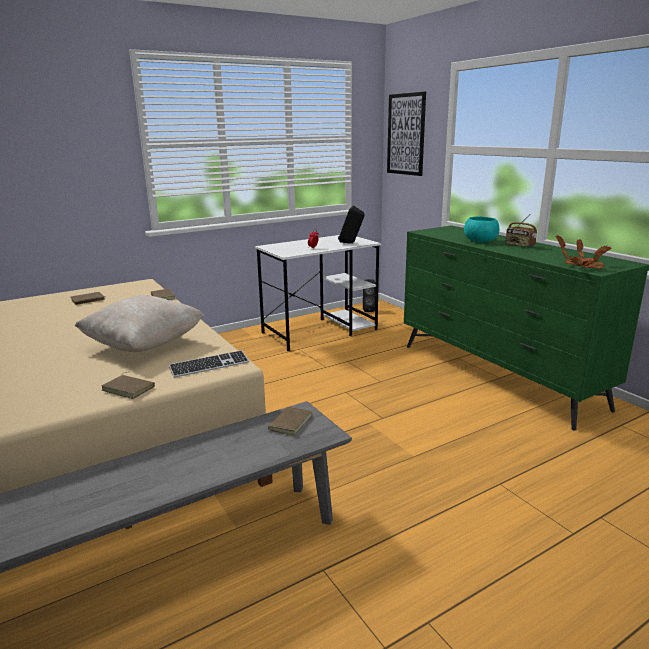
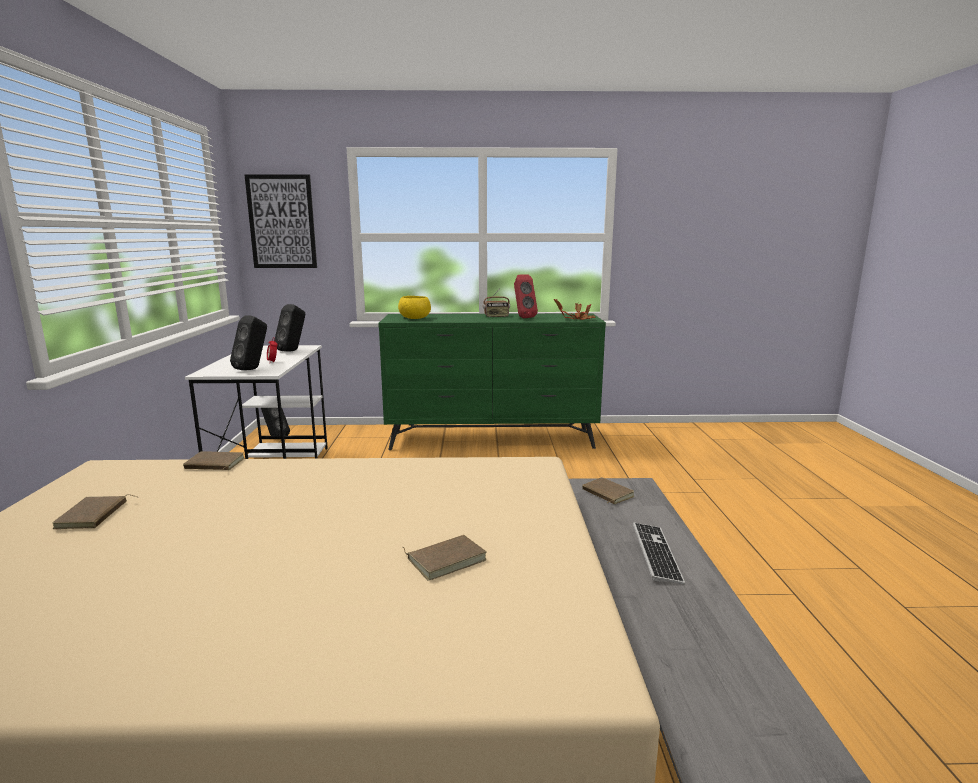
camera: 60 degrees left, 5 degrees down
beige pillow [75,295,205,352] -> none
brown book [102,372,155,399] -> brown book moved to [403,535,486,581]
keyboard [169,350,249,378] -> keyboard moved to [633,522,685,584]
turquoise bowl [464,216,499,242] -> none
none -> black speaker [230,315,267,370]
none -> yellow bowl [398,296,431,319]
none -> red speaker [514,274,538,318]

